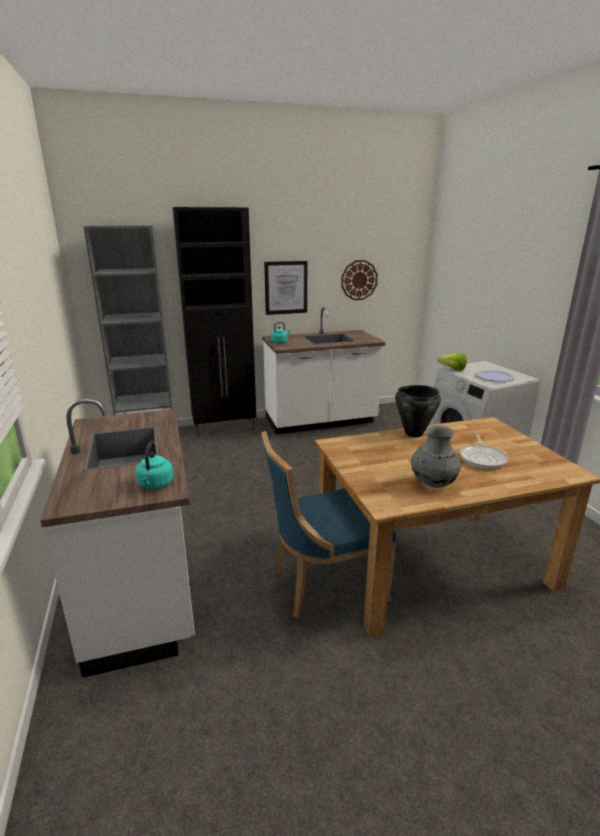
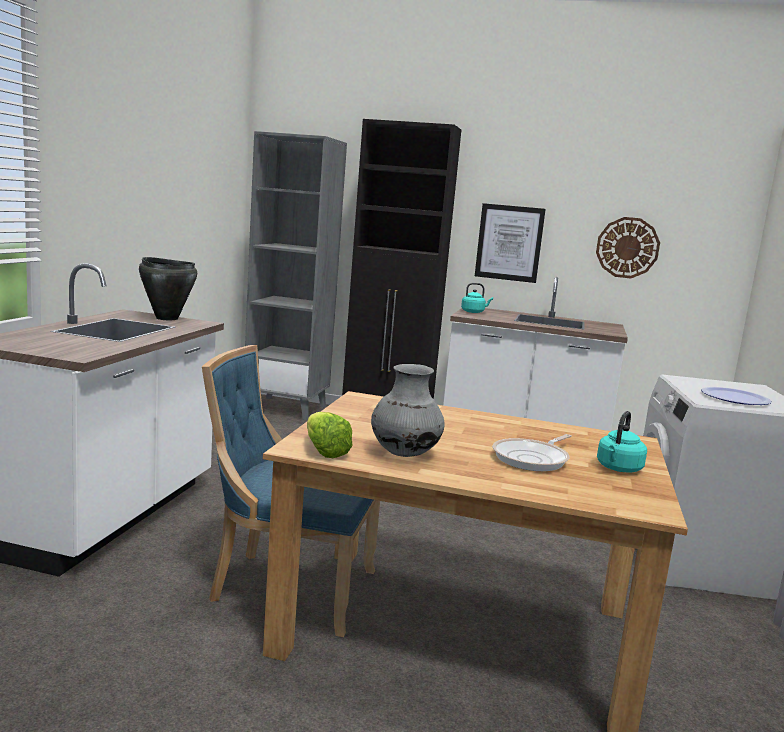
camera: 30 degrees right, 10 degrees down
turquoise kettle [136,441,173,489] -> turquoise kettle moved to [597,411,647,472]
black cooking pot [395,385,441,437] -> black cooking pot moved to [139,257,197,320]
lettuce [438,353,467,371] -> lettuce moved to [307,412,353,458]

